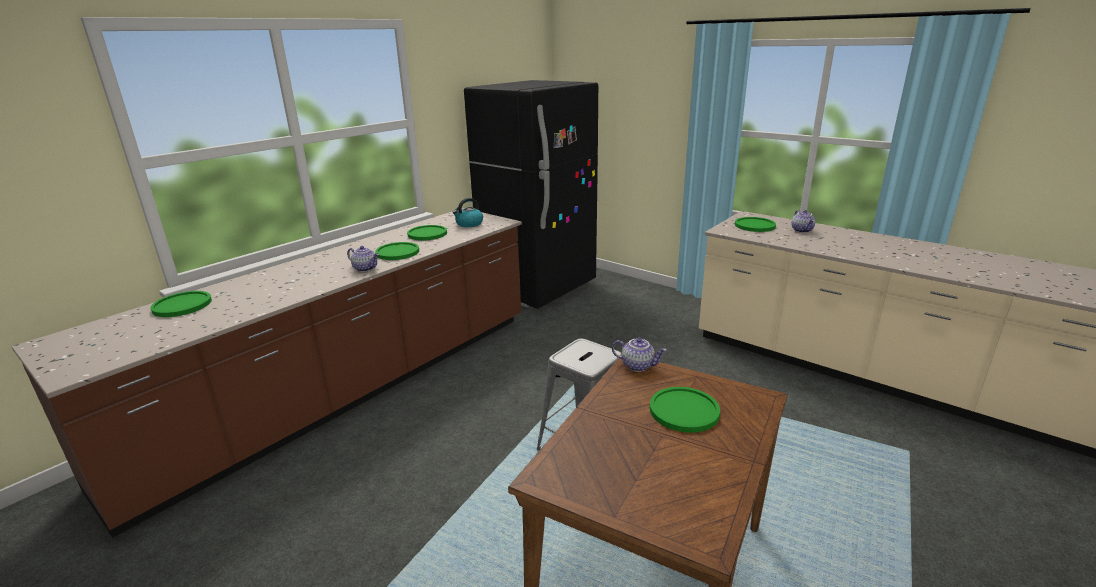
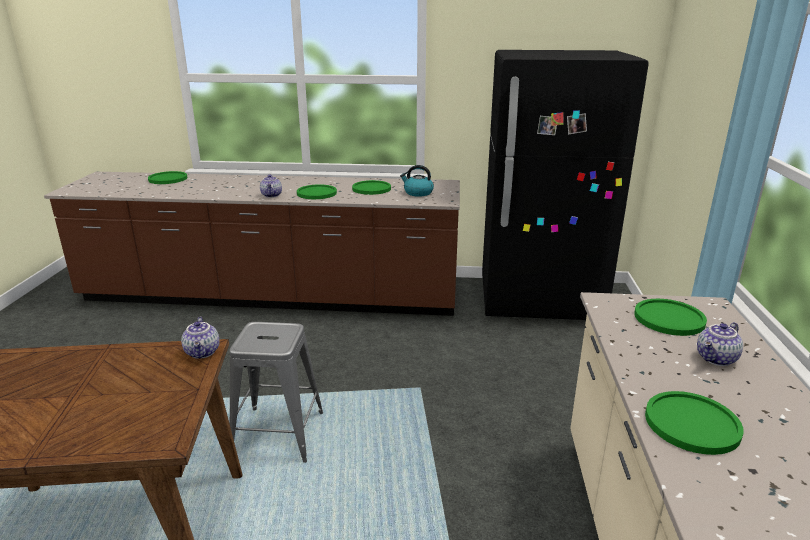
camera: 55 degrees right, 0 degrees up
green plate [650,387,720,433] -> green plate moved to [645,391,744,455]

